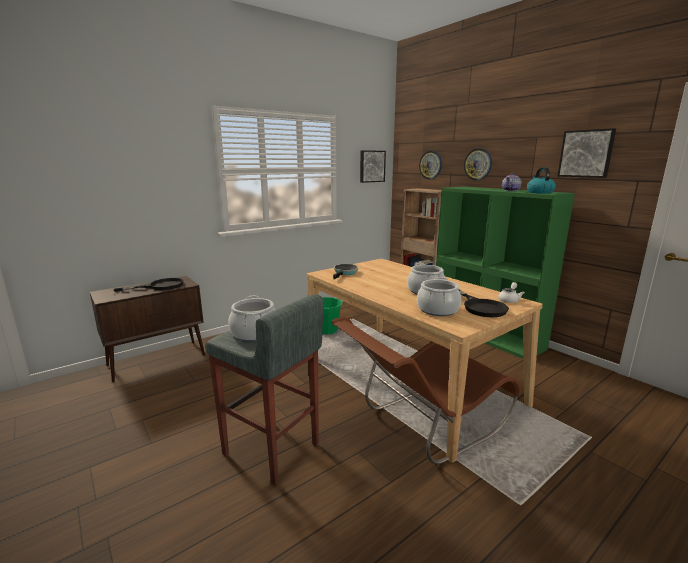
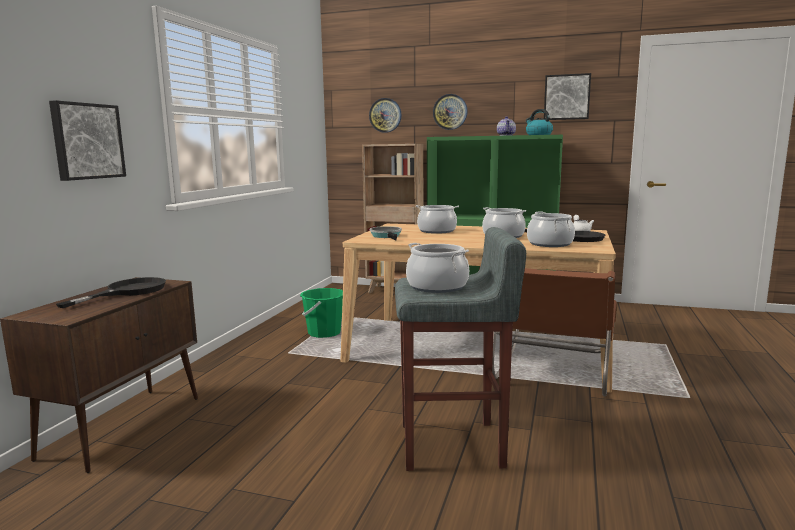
camera: 35 degrees left, 5 degrees down
picture [360,150,386,183] -> picture moved to [49,100,126,181]
none -> cooking pot [416,205,459,234]

